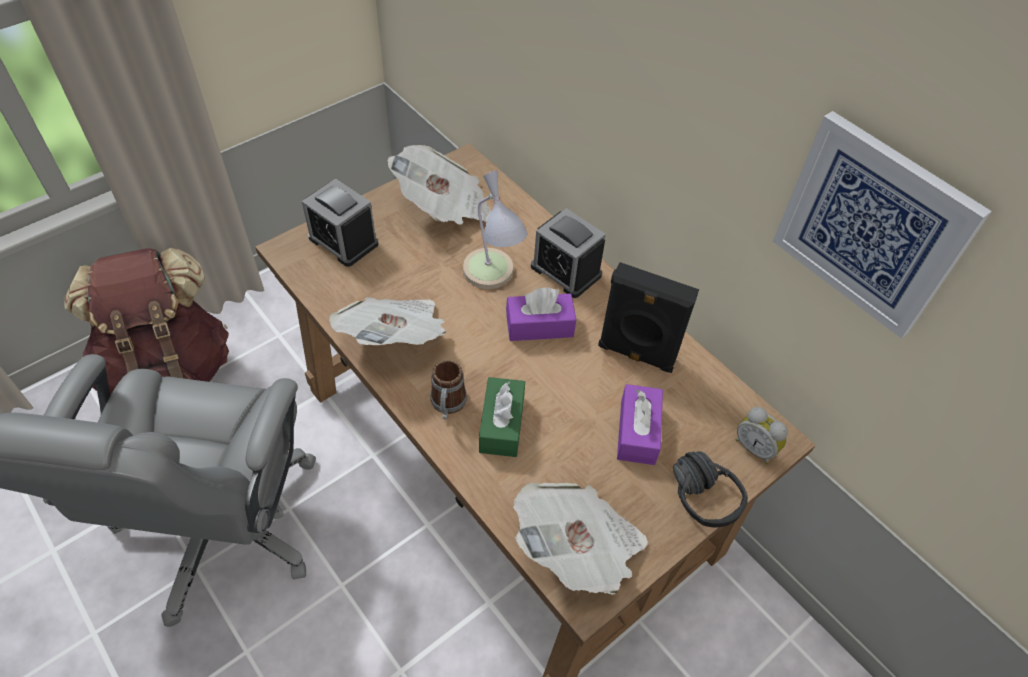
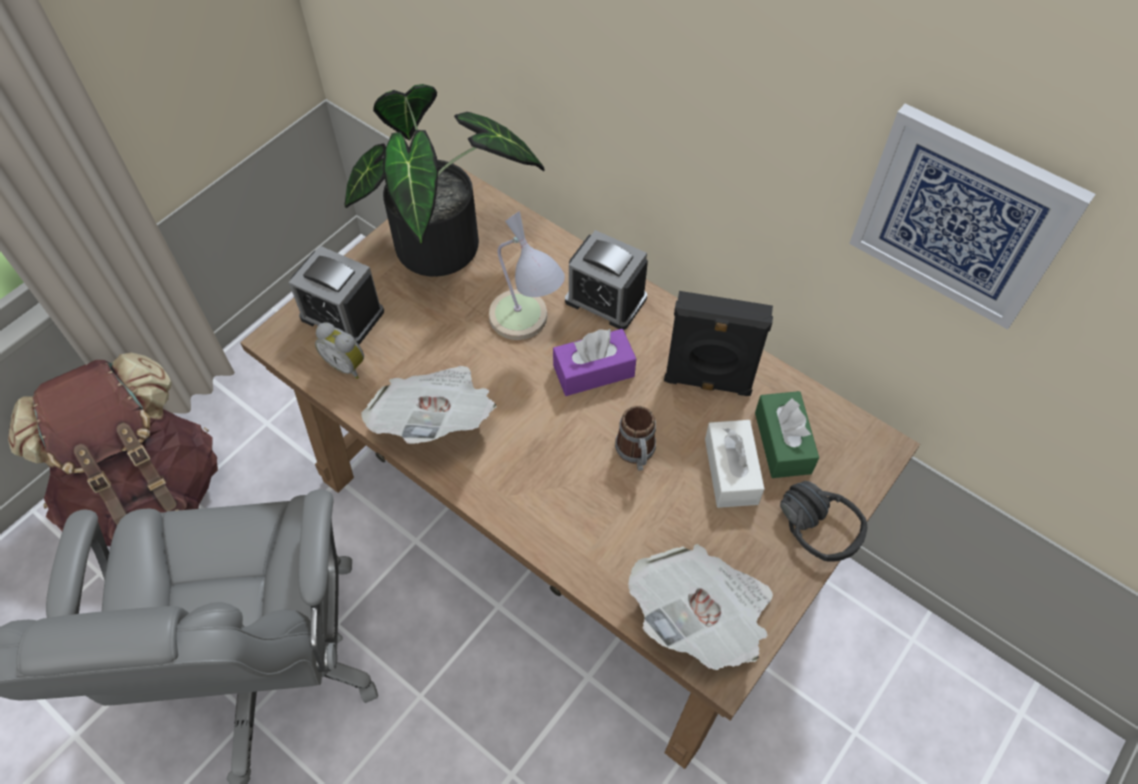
camera: 10 degrees left, 5 degrees up
newspaper [388,145,491,225] -> potted plant [345,84,545,277]
mug [430,360,467,420] -> mug moved to [615,406,656,471]
green tissue box [479,377,525,457] -> green tissue box moved to [755,391,819,478]
purple tissue box [617,384,663,465] -> white tissue box [705,420,764,508]
alarm clock [735,407,788,464] -> alarm clock moved to [315,322,364,379]

